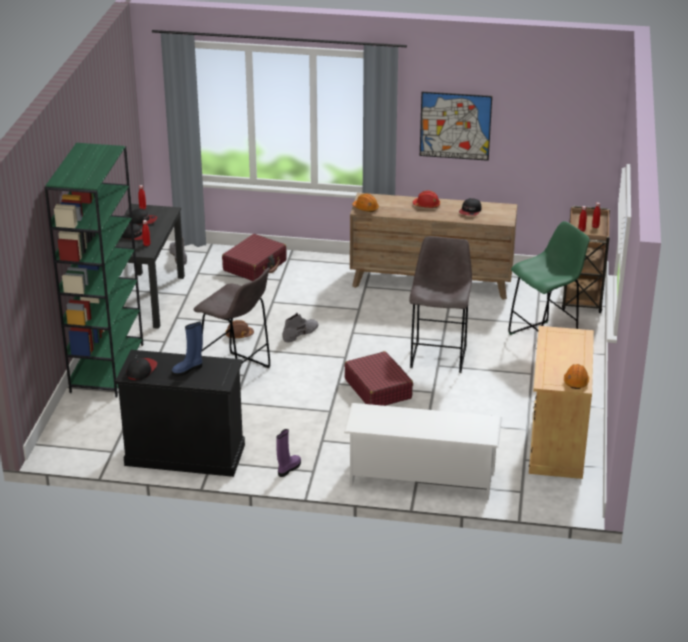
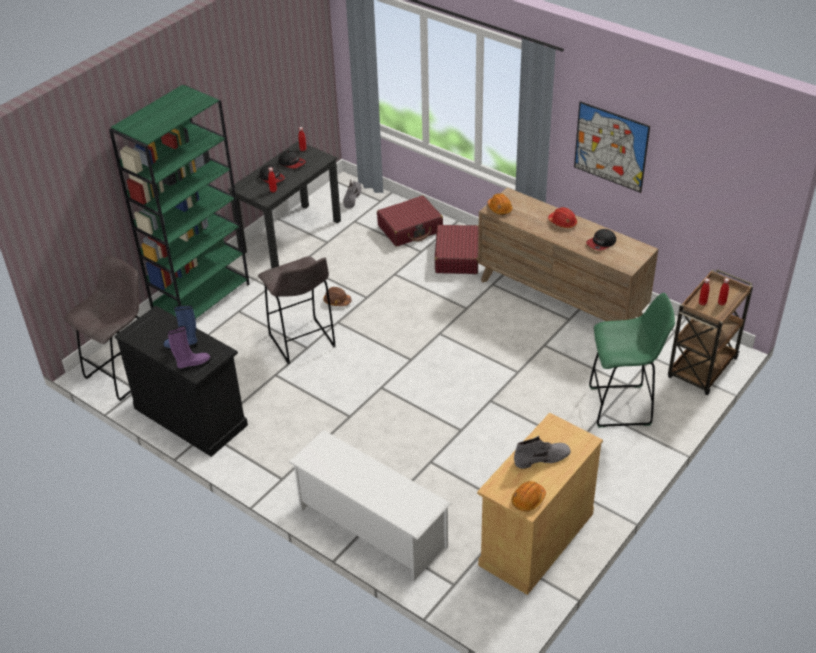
camera: 30 degrees right, 10 degrees up
cap [127,358,157,380] -> none
purple boot [276,429,301,477] -> purple boot moved to [168,326,211,372]
grey boot [282,312,319,342] -> grey boot moved to [514,436,571,469]
red suitcase [344,351,413,406] -> red suitcase moved to [435,225,479,274]
grey stool [409,236,472,373] -> grey stool moved to [64,255,139,401]

